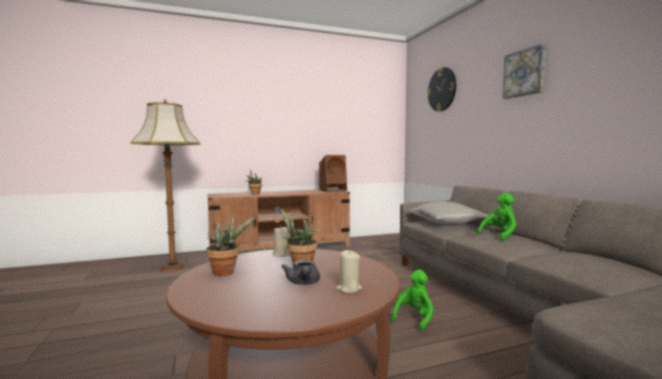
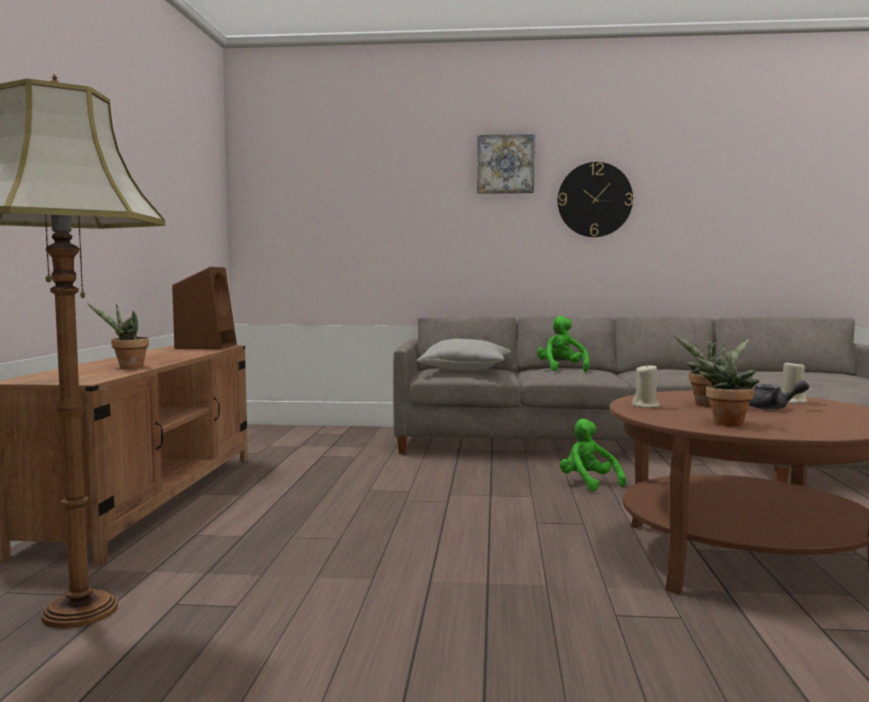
camera: 65 degrees left, 0 degrees up
wall clock [427,67,456,112] -> wall clock moved to [558,162,633,237]

